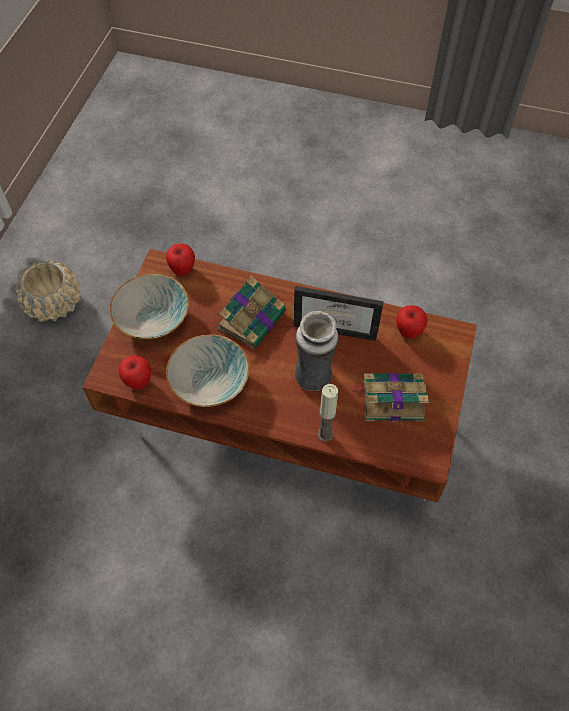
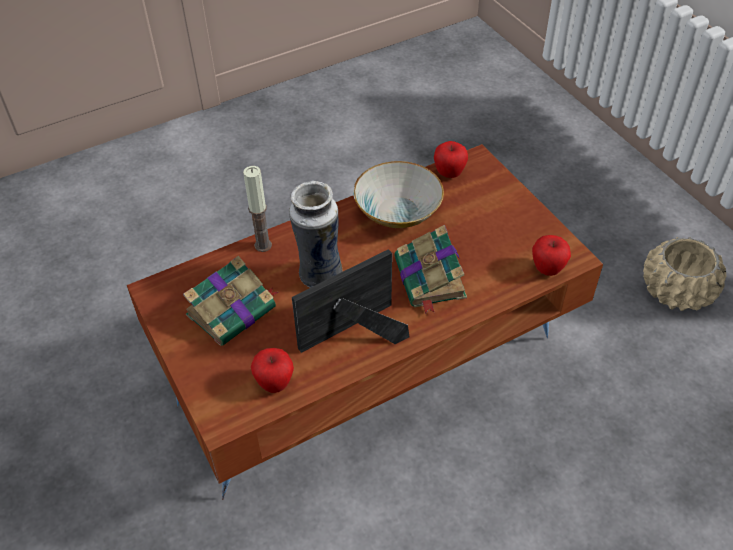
camera: 135 degrees right, 10 degrees down
bowl [109,274,189,340] -> none

